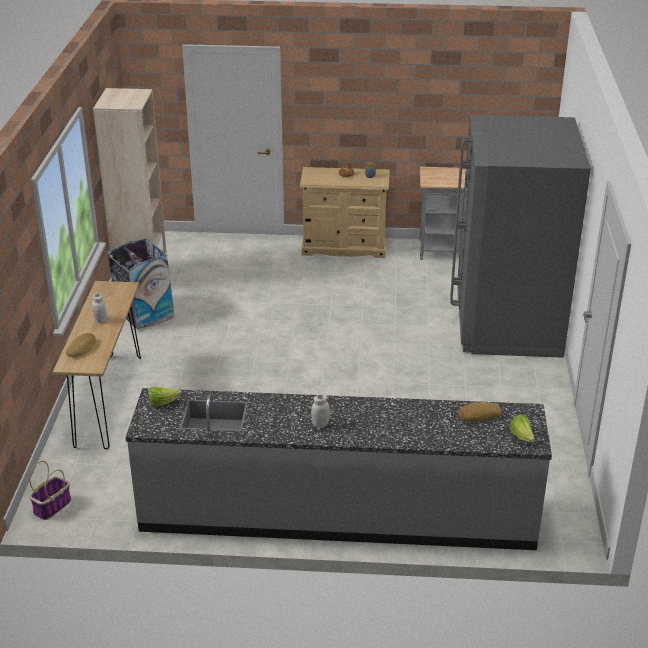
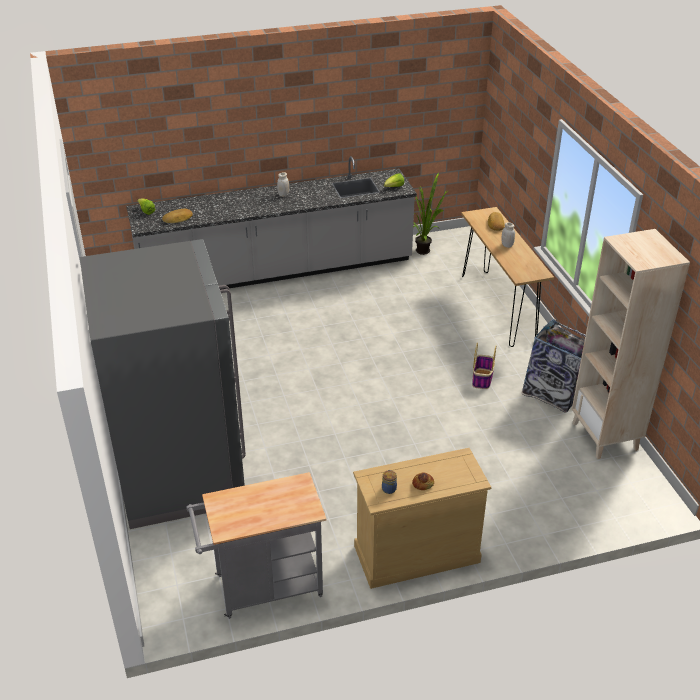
camera: 160 degrees right, 5 degrees up
basket [29,461,71,520] -> basket moved to [472,342,496,389]
none -> potted plant [413,173,449,255]

